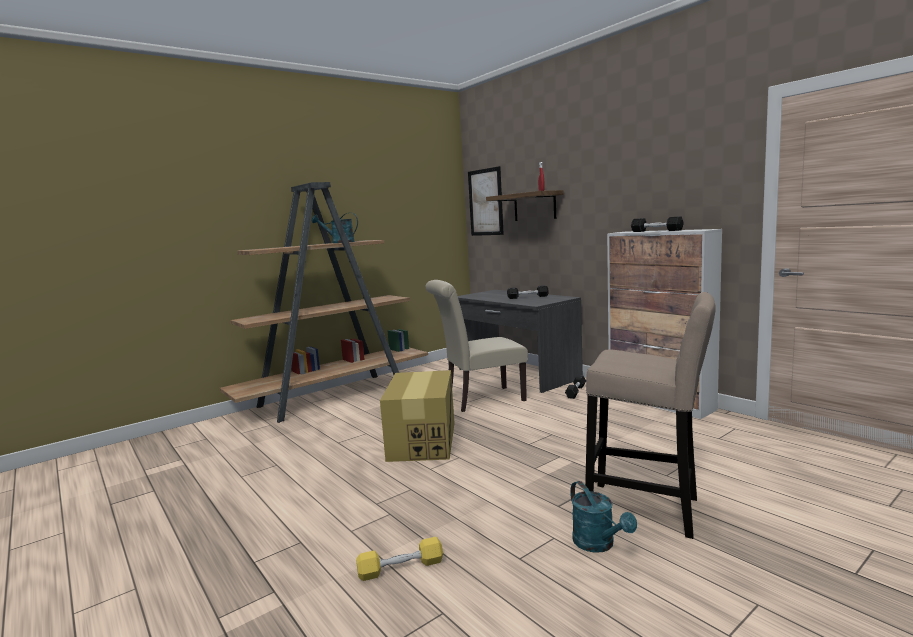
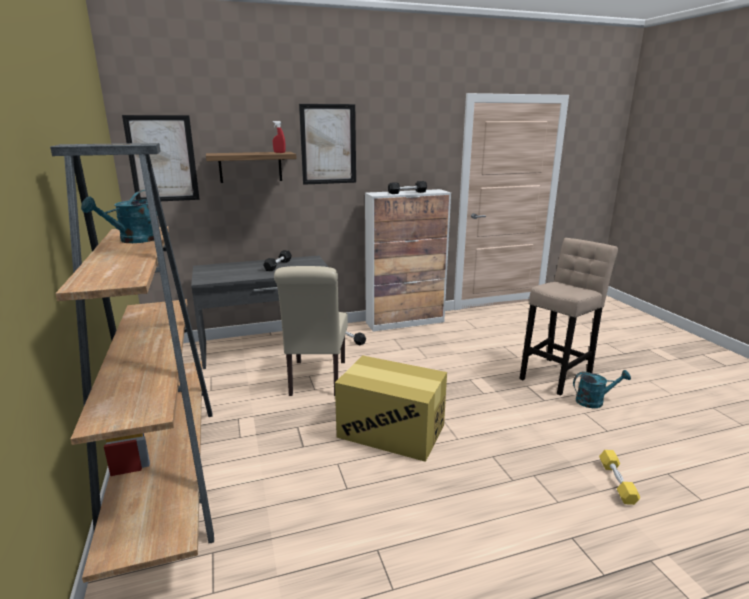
camera: 70 degrees left, 10 degrees up
none -> picture [299,104,356,185]

